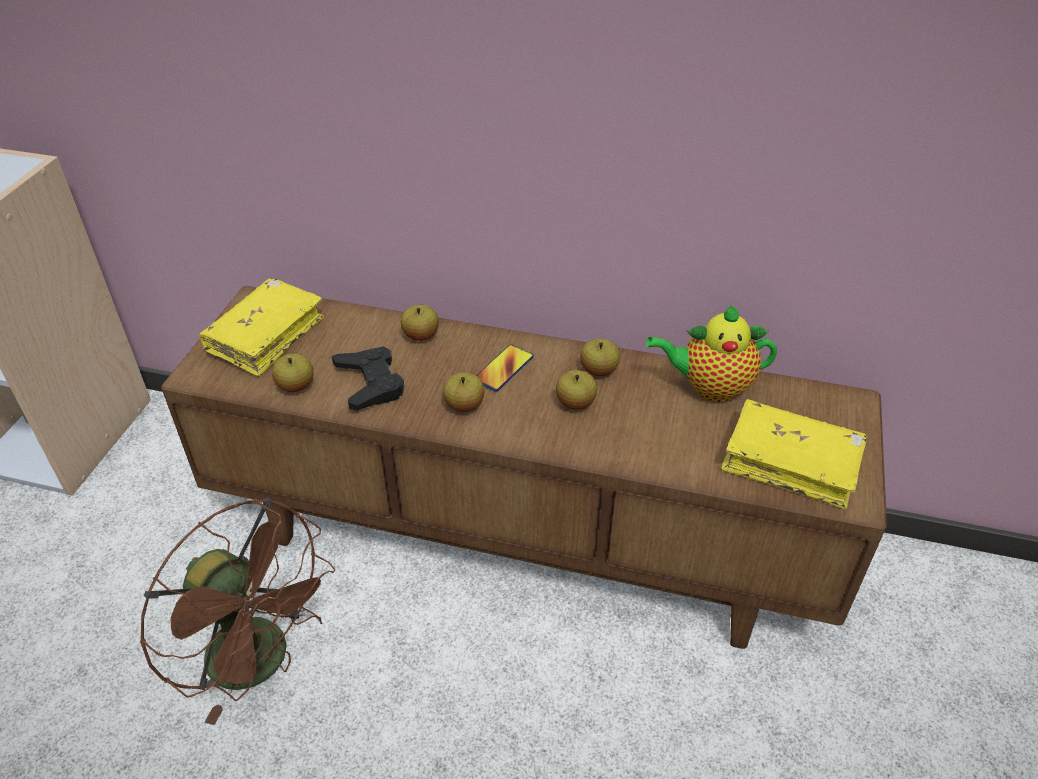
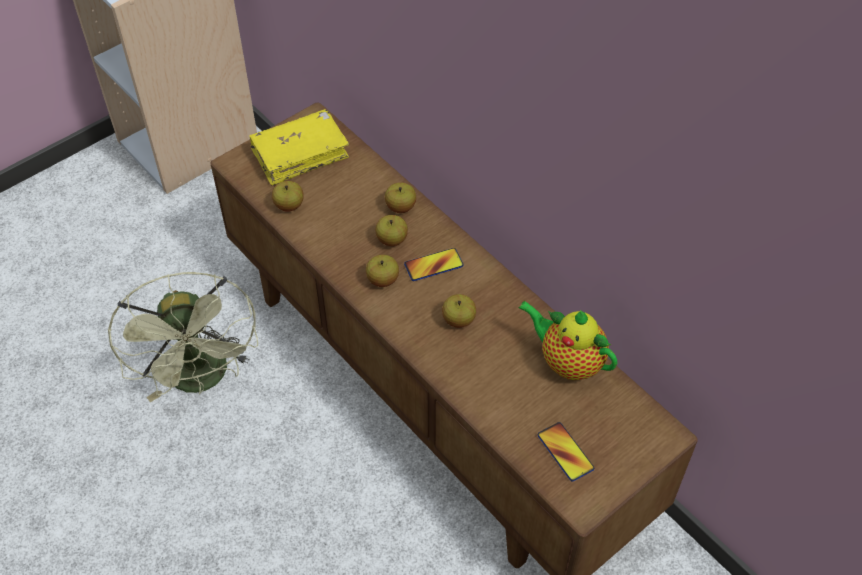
camera: 35 degrees right, 10 degrees up
brown fan [140,498,335,725] -> green fan [108,272,258,402]
black game controller [332,346,404,410] -> none
apple [580,339,620,376] -> apple moved to [375,215,408,246]
yellow book [721,399,867,509] -> phone [538,422,594,481]

